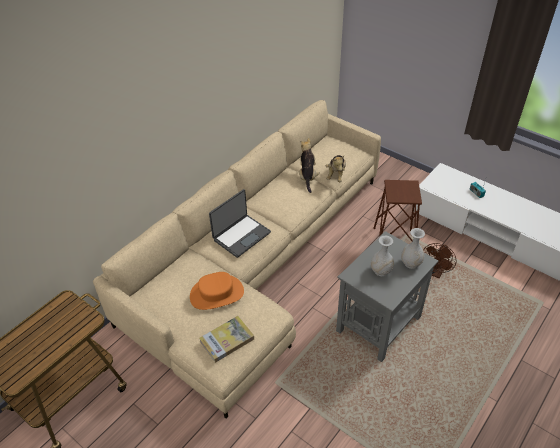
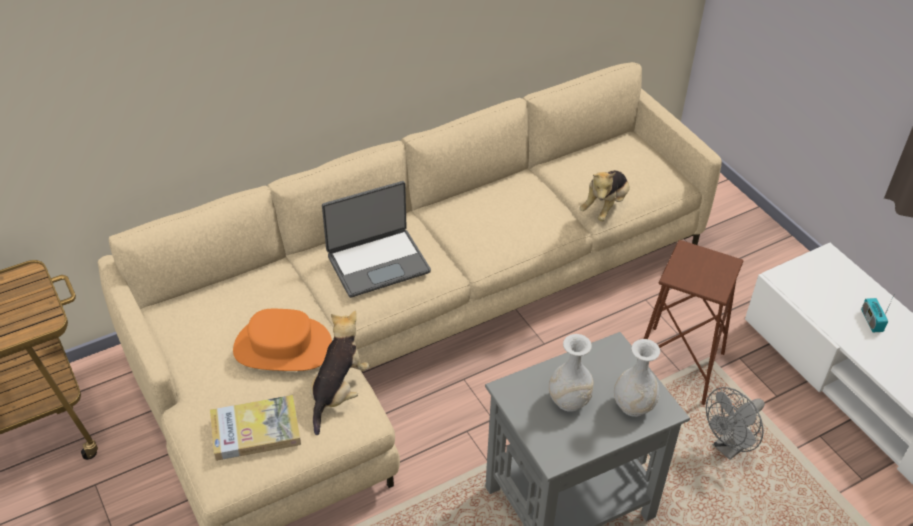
camera: 20 degrees right, 0 degrees up
plush toy [299,138,320,193] -> plush toy moved to [310,311,369,435]
brown fan [423,243,457,279] -> grey fan [706,387,765,460]

